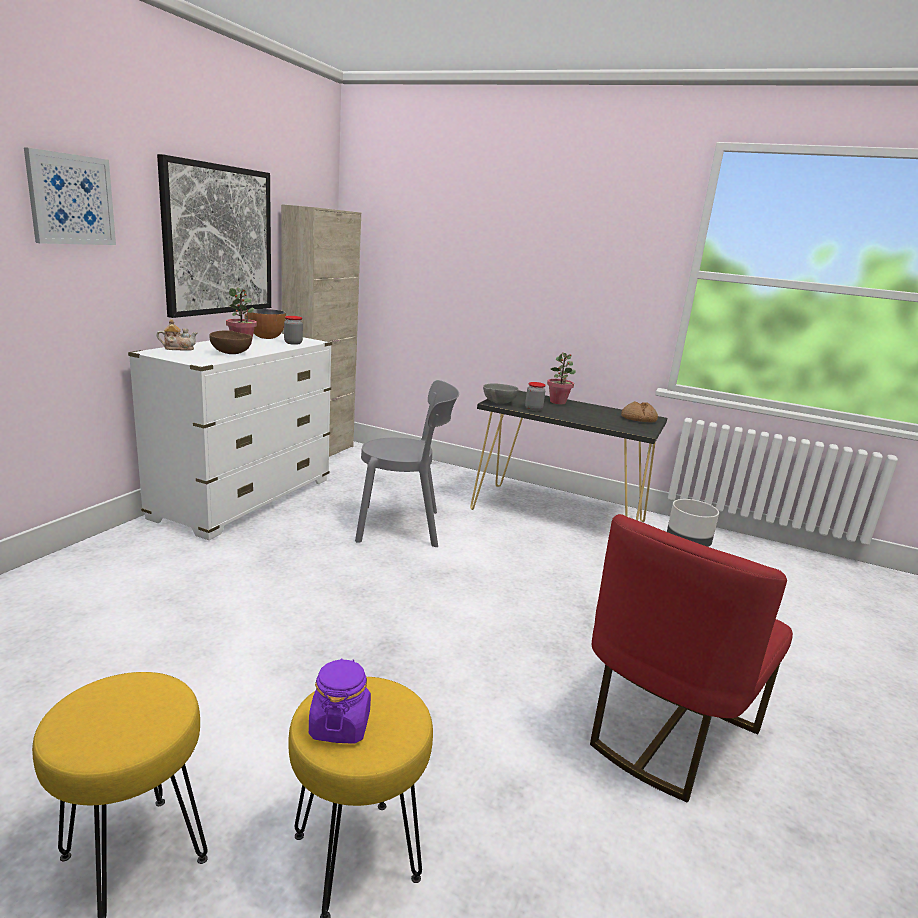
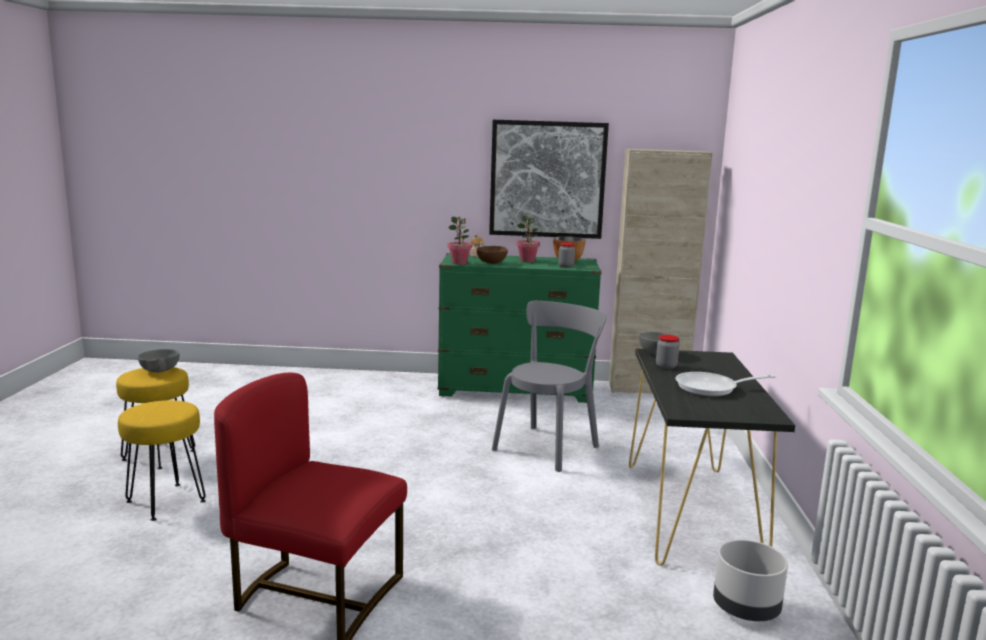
camera: 70 degrees right, 5 degrees down
picture [24,147,116,245] -> none
white dresser [128,334,332,540] -> green dresser [438,253,602,403]
purple jar [309,658,371,744] -> none
grey chair [355,380,459,547] -> grey chair turned 120 degrees counterclockwise [492,301,607,472]
potted plant [547,352,576,404] -> potted plant moved to [448,216,472,265]
bread [621,401,658,422] -> none
none -> grey bowl [138,349,179,373]
none -> frying pan [676,372,776,397]

